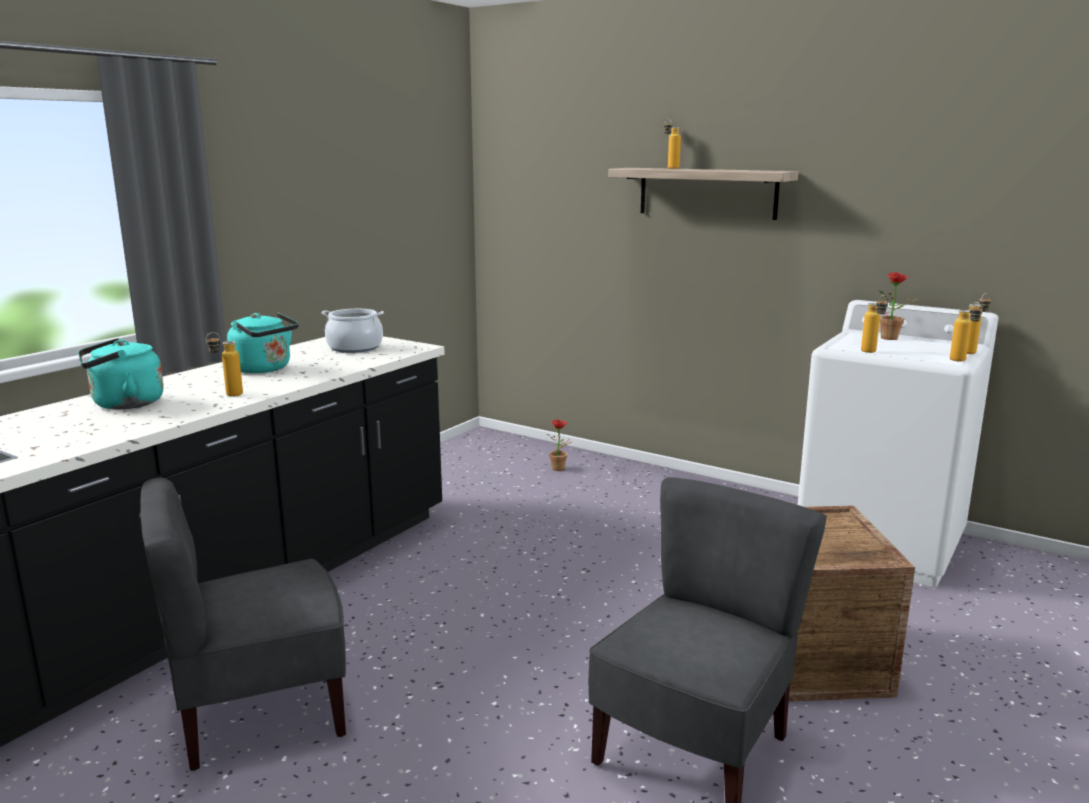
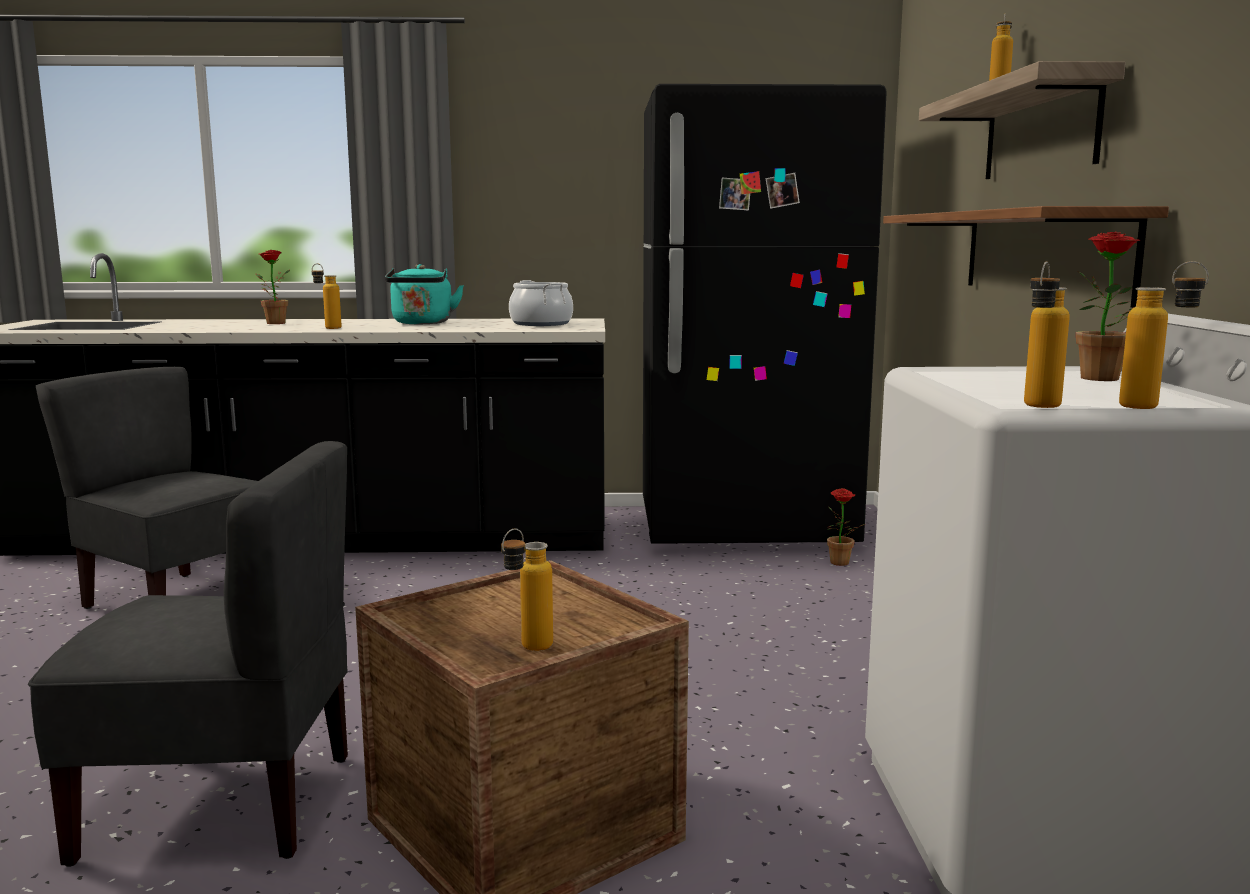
camera: 55 degrees right, 5 degrees down
turquoise kettle [78,338,164,409] -> potted plant [256,250,290,324]
bottle [861,295,888,353] -> bottle moved to [501,528,553,651]
none -> black fridge [643,84,887,544]
none -> shelf [883,206,1169,308]

